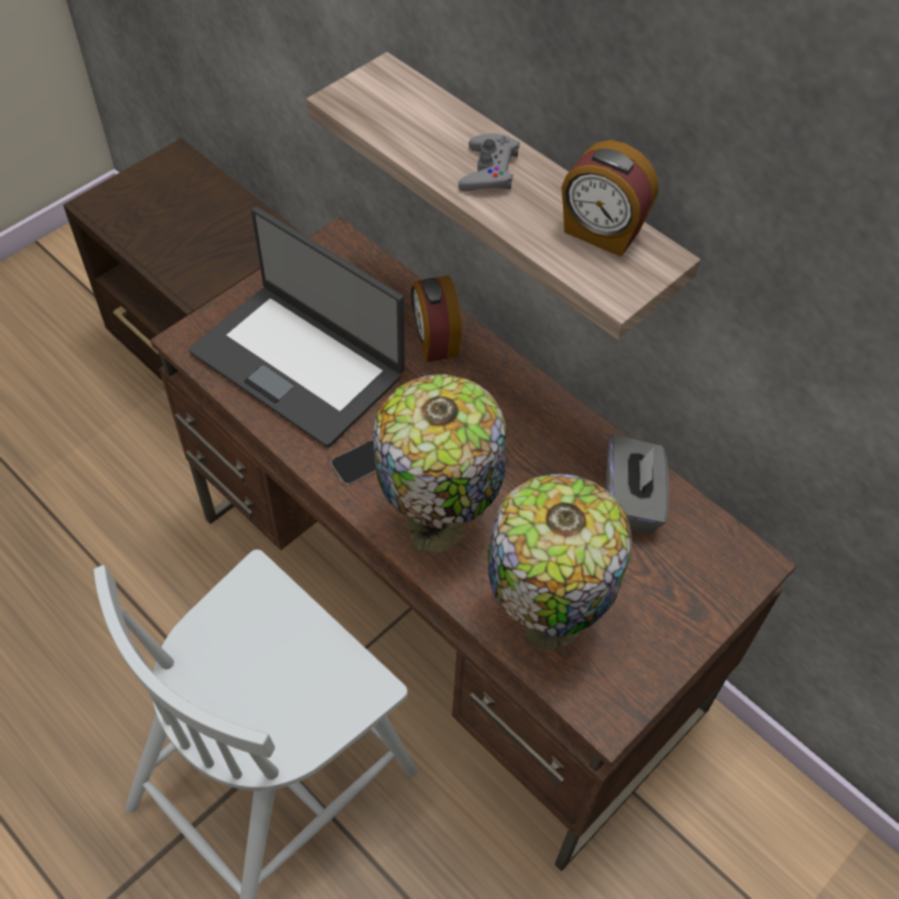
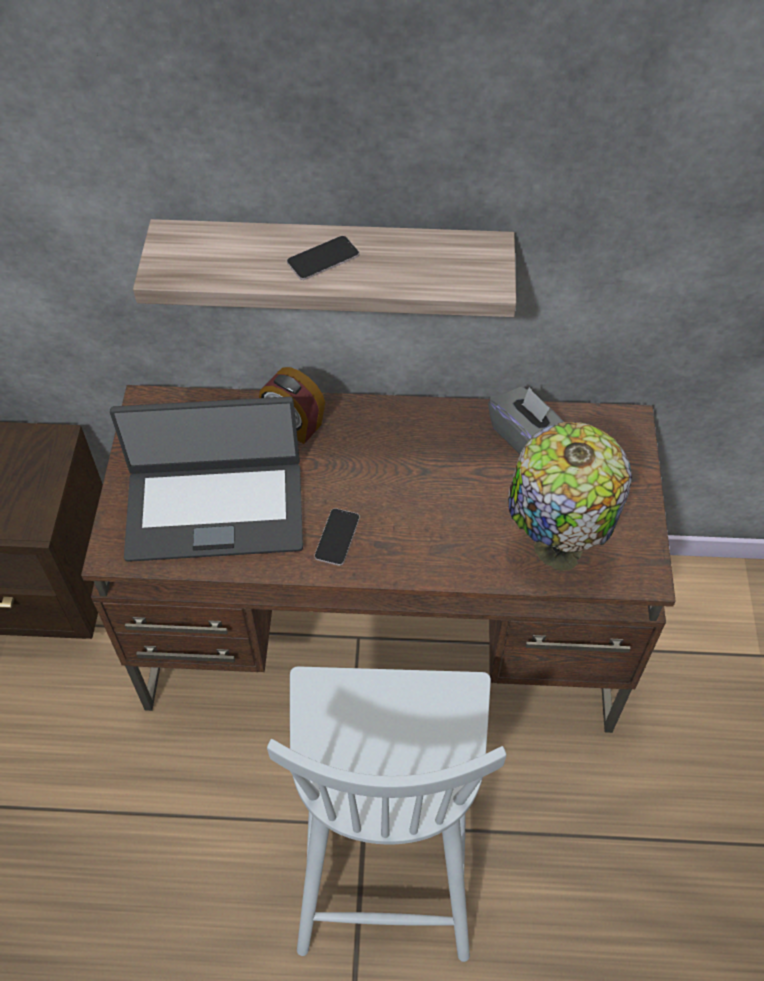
camera: 40 degrees left, 0 degrees up
table lamp [373,374,506,552] -> none
grey game controller [458,134,520,191] -> phone [287,236,359,280]
alarm clock [561,140,658,257] -> none

